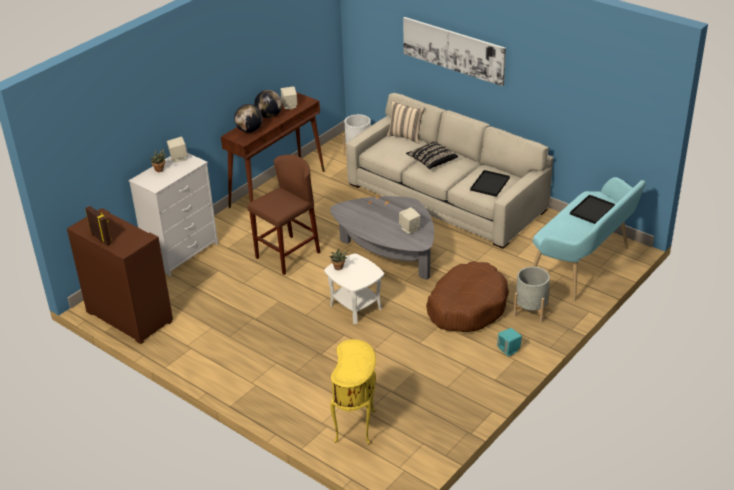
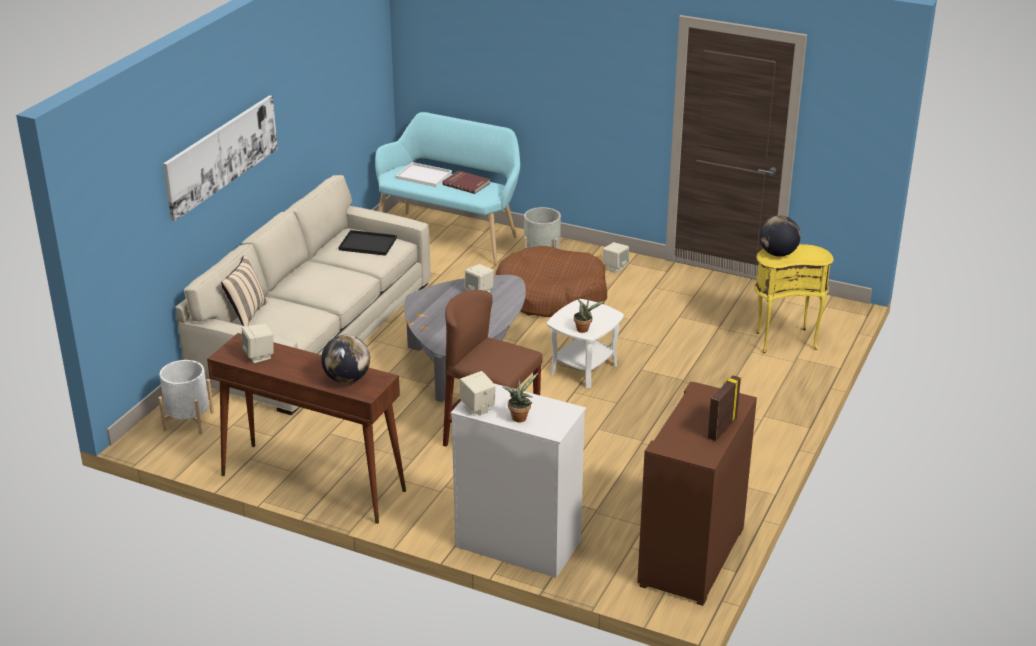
camera: 105 degrees left, 5 degrees down
globe [254,90,282,118] -> globe moved to [759,216,801,257]
black pillow [406,141,458,169] -> none
turquoise speaker [497,328,522,356] -> beige speaker [603,242,629,273]
black tray [570,194,615,224] -> white tray [395,162,452,187]
none -> red book [442,171,490,194]

